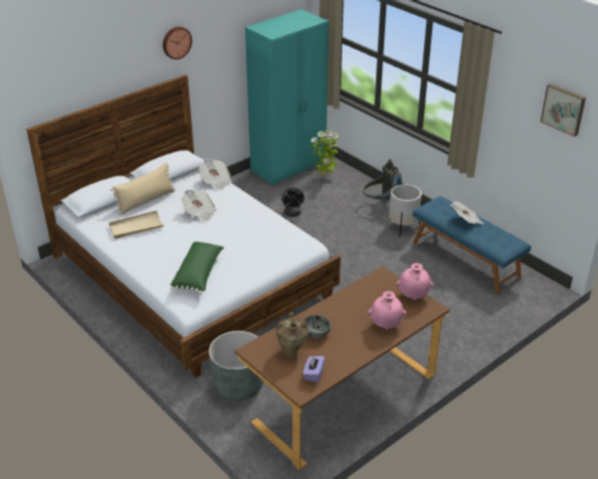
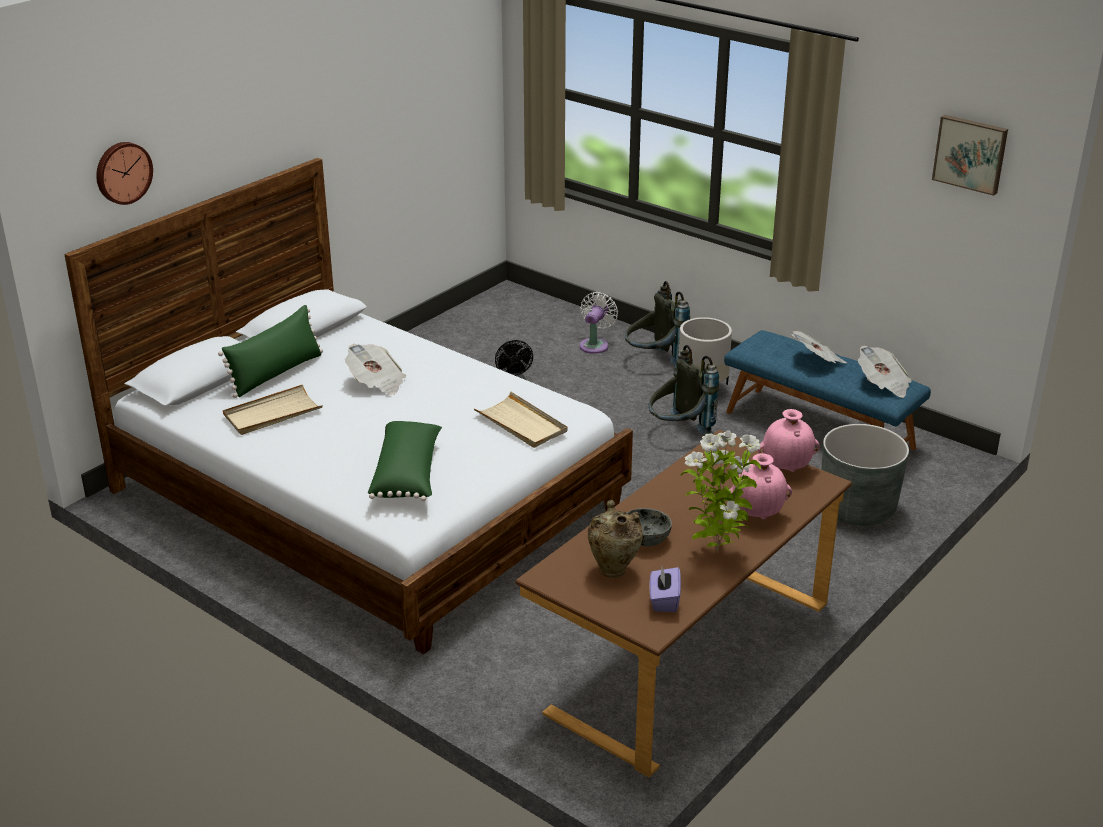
camera: 10 degrees left, 5 degrees down
beige pillow [110,163,175,215] -> green pillow [218,305,323,398]
wall clock [163,26,192,60] -> wall clock moved to [96,142,153,205]
newspaper [199,159,232,190] -> newspaper moved to [858,346,912,398]
grey planter [209,331,264,400] -> grey planter moved to [822,424,909,526]
turquoise wardrobe [245,9,329,185] -> none
potted plant [310,131,339,178] -> potted plant moved to [681,430,761,553]
none -> beige tray [474,391,568,448]
none -> white fan [579,292,618,354]
none -> grey backpack [649,345,719,435]

